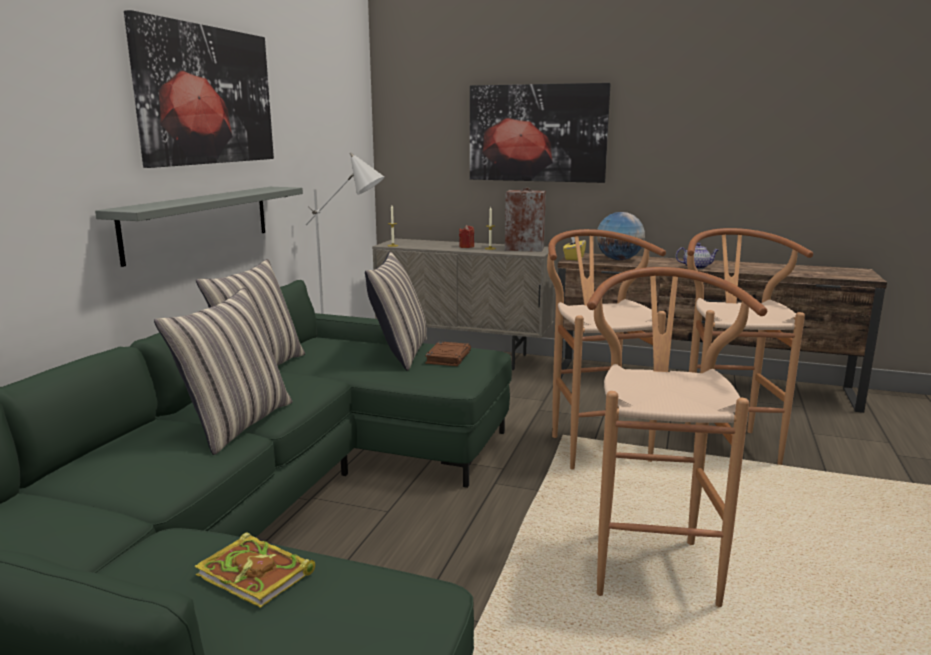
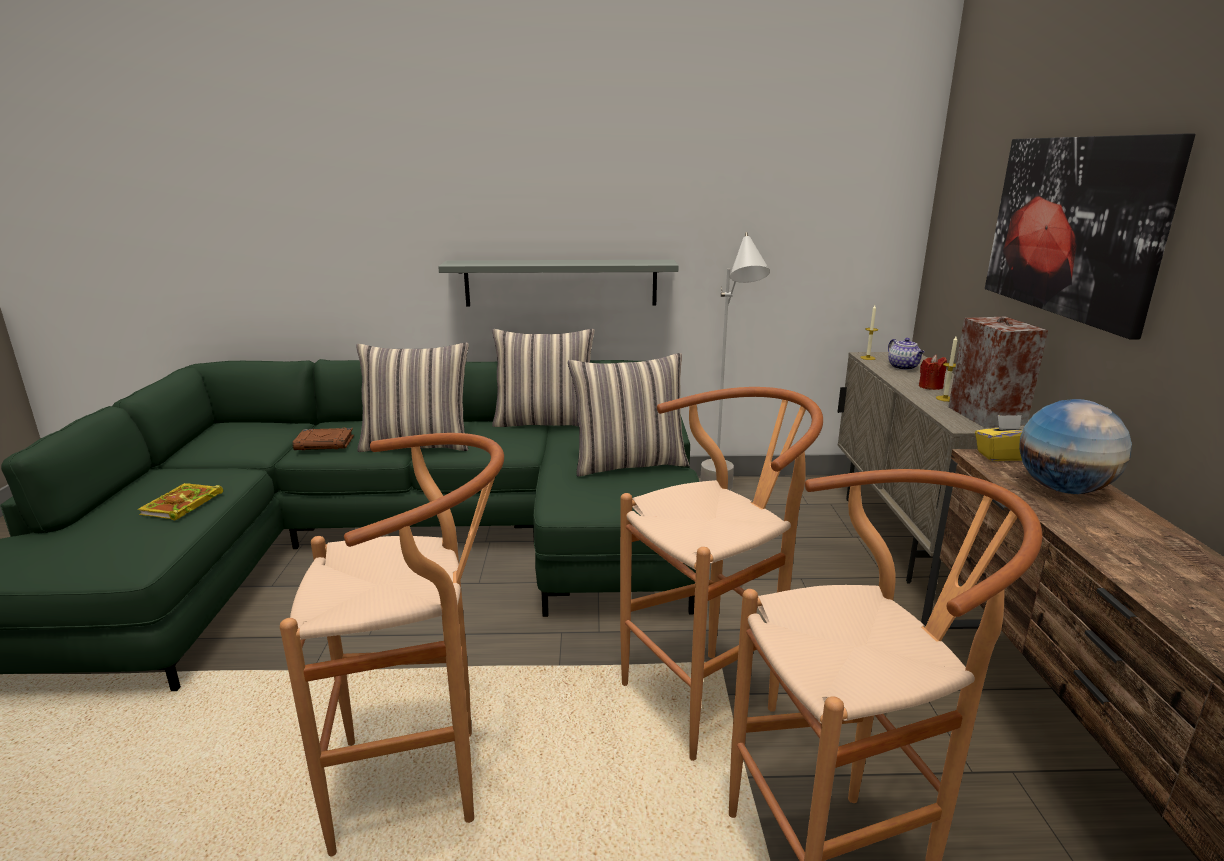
camera: 70 degrees right, 5 degrees up
picture [124,10,274,168] -> none
brown book [425,341,471,366] -> brown book moved to [292,428,354,450]
teapot [676,243,719,269] -> teapot moved to [888,338,925,370]

